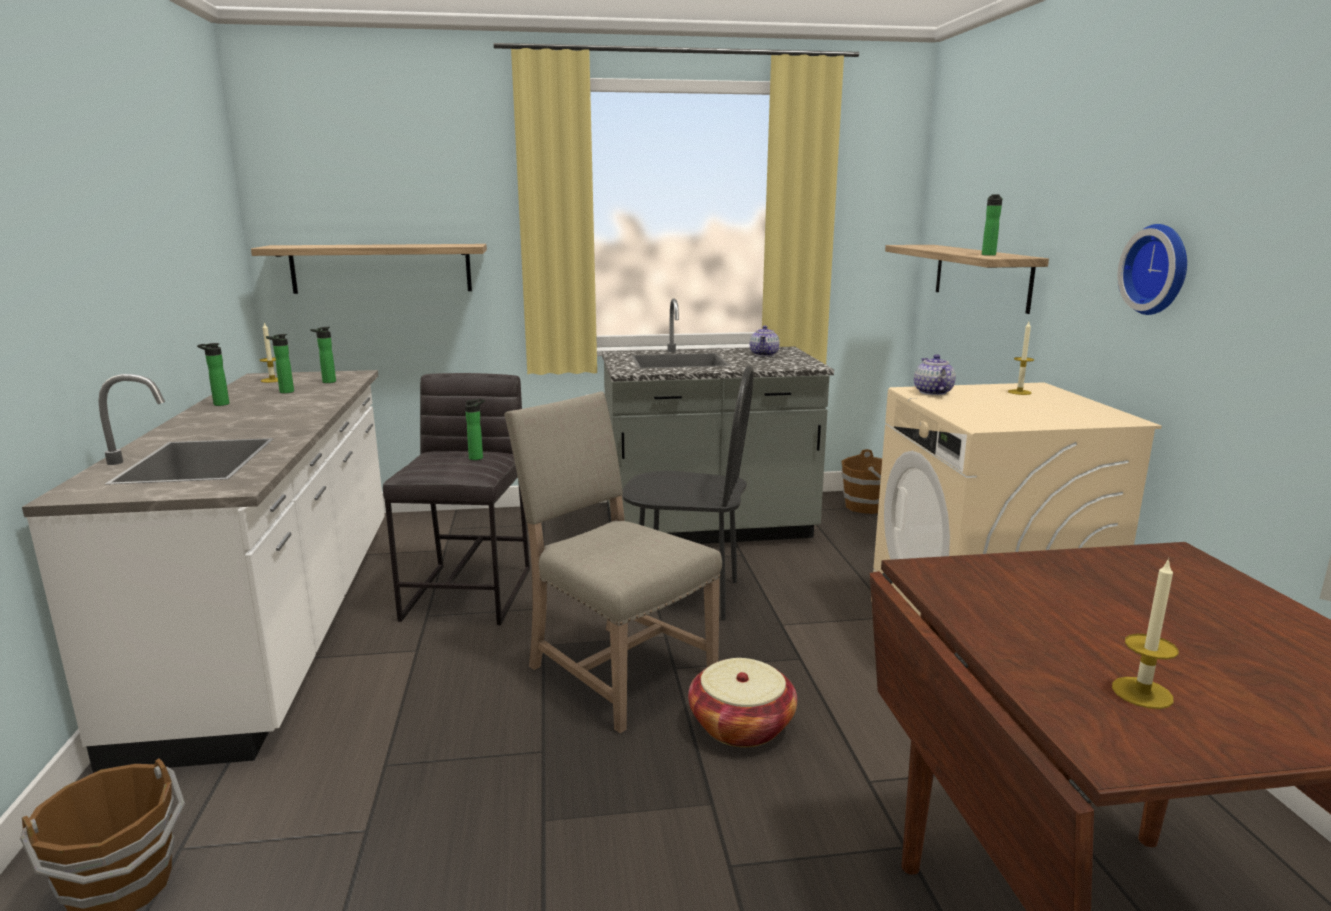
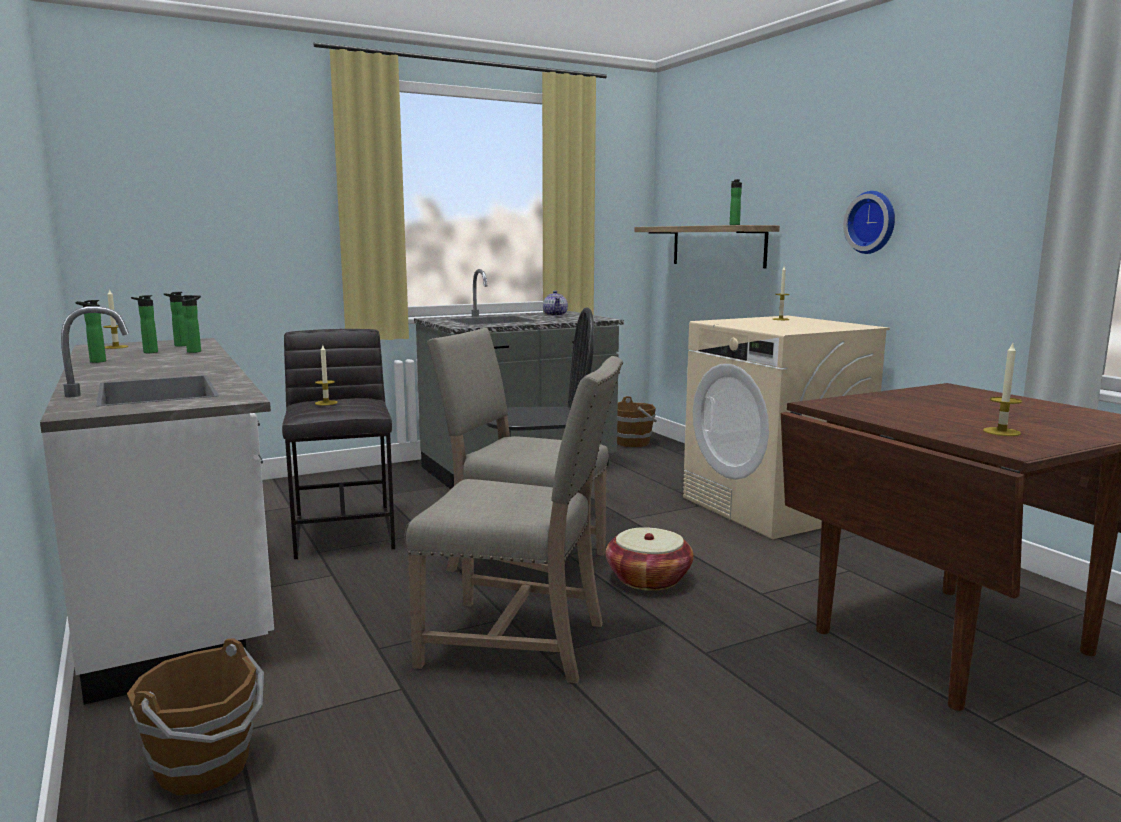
camera: 20 degrees left, 5 degrees down
shelf [251,244,487,294] -> none
bottle [465,398,485,460] -> bottle moved to [182,295,201,353]
teapot [914,354,956,395] -> none
none -> candle [315,345,338,405]
none -> beige chair [405,356,623,684]

